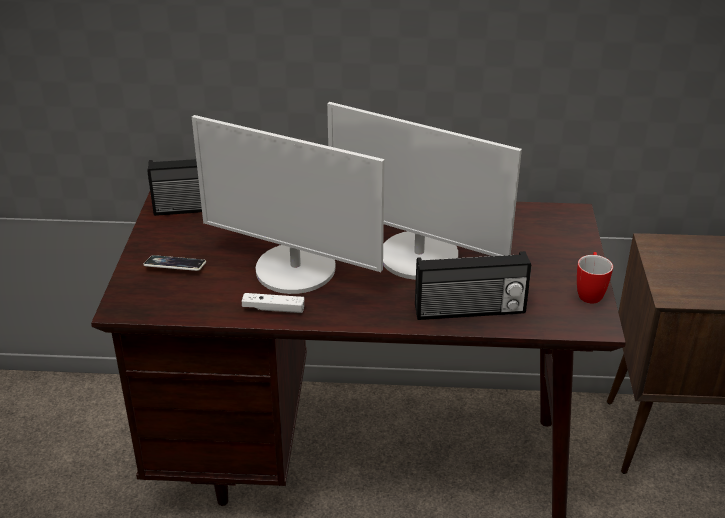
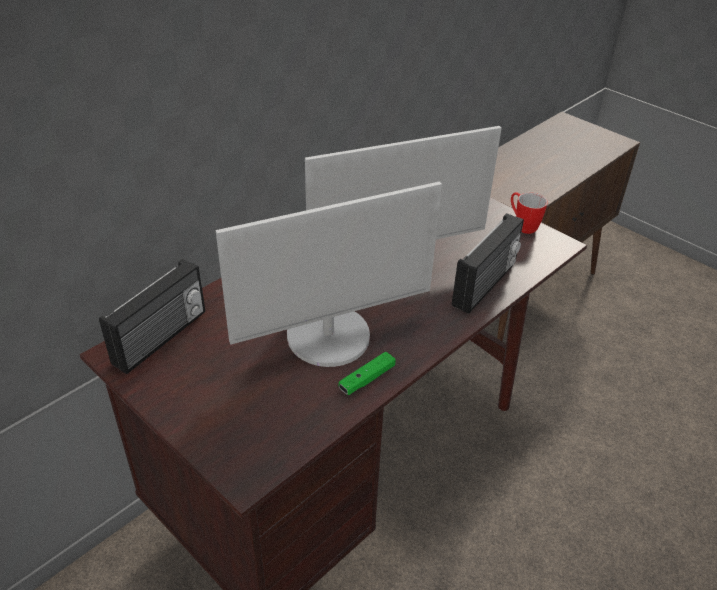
camera: 50 degrees left, 5 degrees up
phone [143,255,206,271] -> none
white game controller [242,293,304,313] -> green game controller [339,352,396,395]

